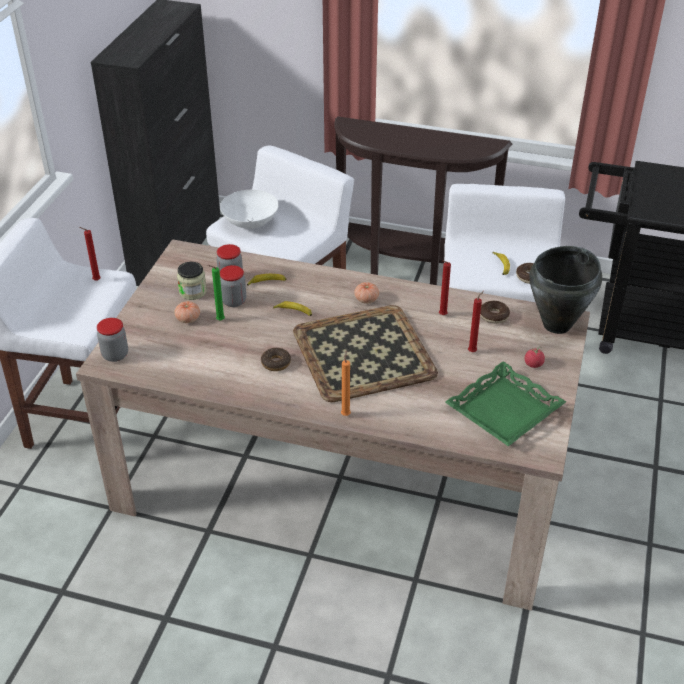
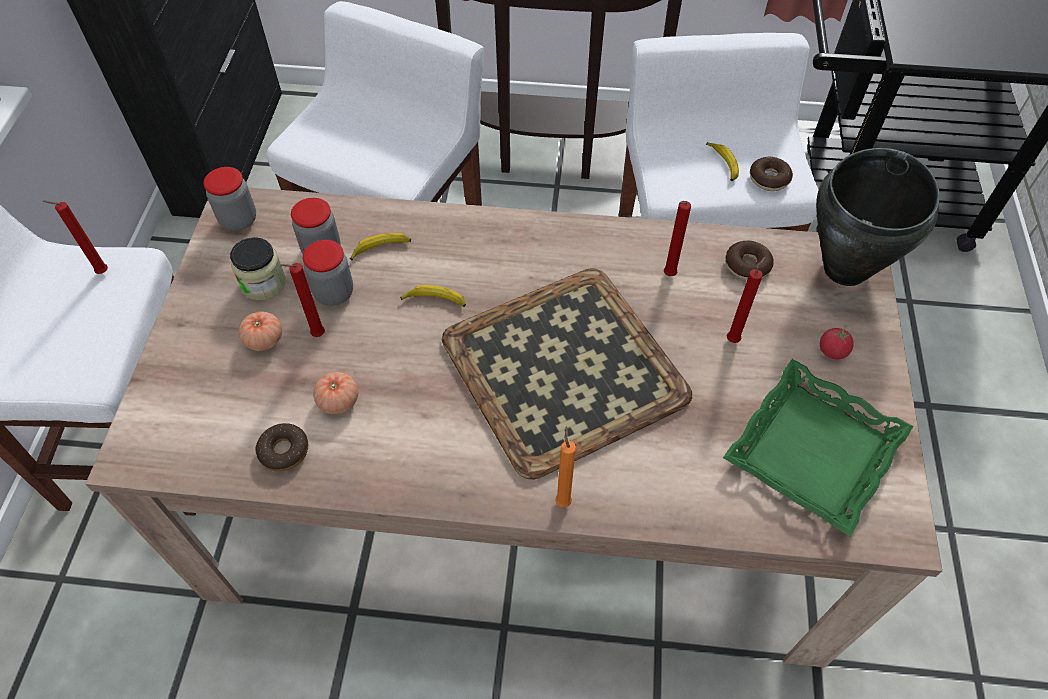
camera: 10 degrees left, 15 degrees up
jar [97,318,128,362] -> jar moved to [203,167,256,231]
green candle [208,265,225,321] -> red candle [280,263,325,337]
white bowl [220,190,279,229] -> none
donut [261,348,291,371] -> donut moved to [255,423,308,471]
tomato [354,282,379,304] -> tomato moved to [313,372,358,414]

